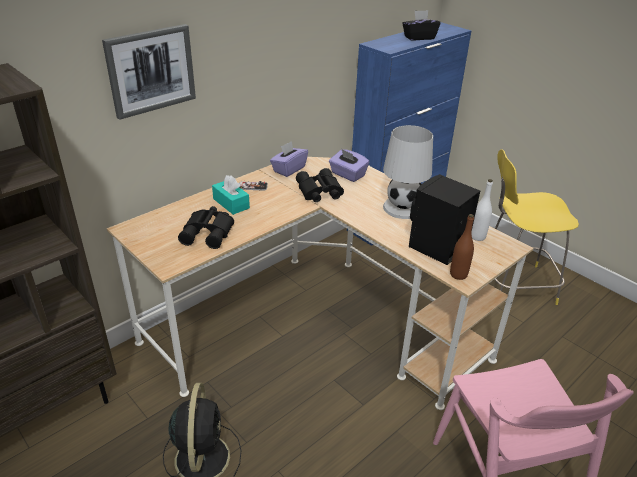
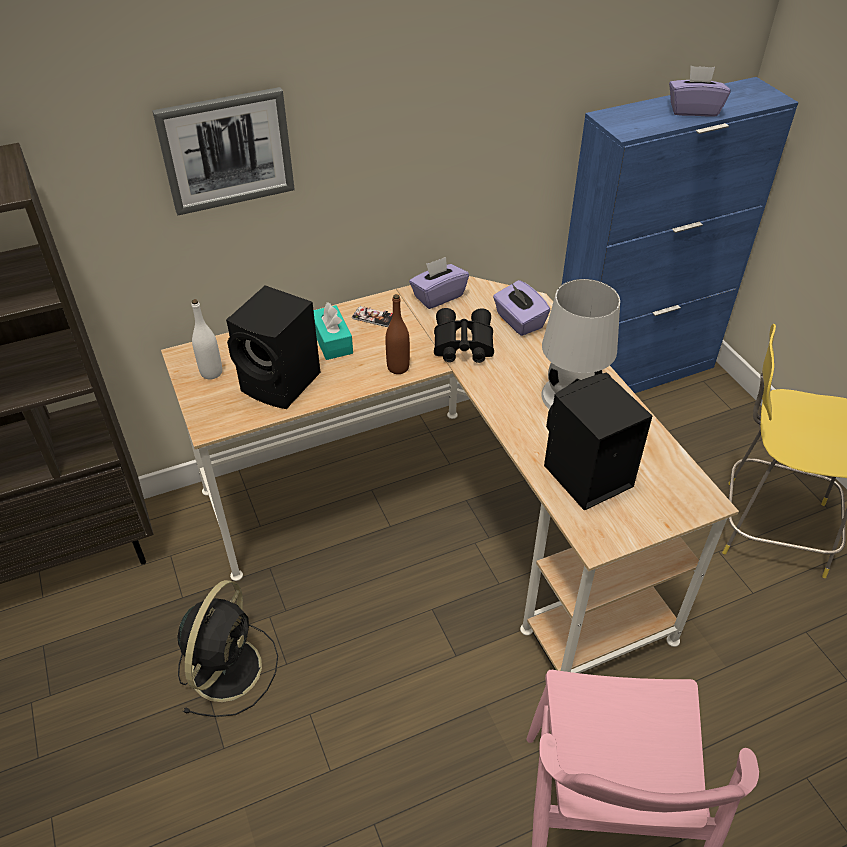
camera: 20 degrees right, 10 degrees up
black binoculars [178,206,234,249] -> black speaker [226,285,321,409]
black tissue box [402,10,441,41] -> purple tissue box [669,66,731,117]
brown bottle [450,214,474,280] -> brown bottle moved to [386,294,410,374]
white bottle [471,179,493,241] -> white bottle moved to [191,299,222,380]

